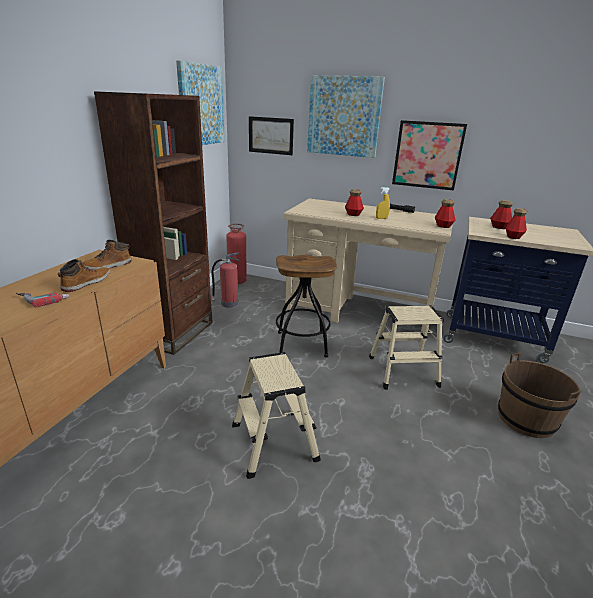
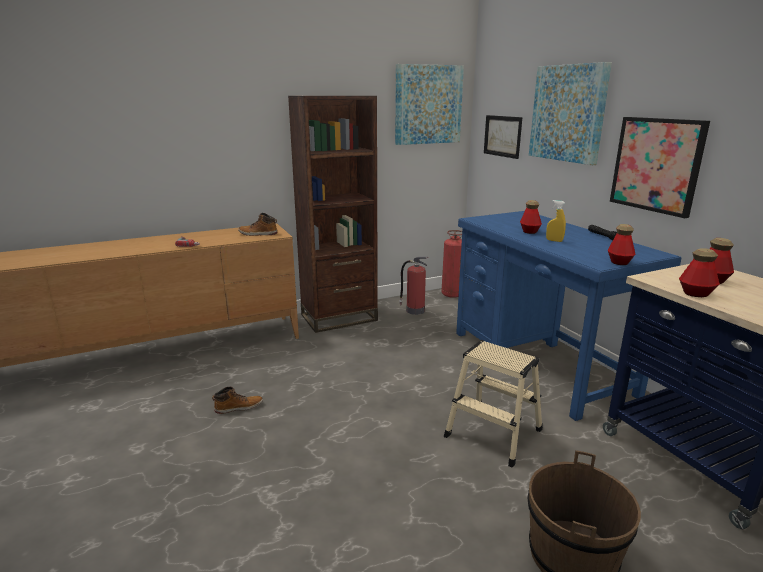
camera: 45 degrees right, 5 degrees down
boot [58,259,110,292] -> boot moved to [212,387,263,414]
beige step ladder [232,352,321,479] -> none
brown stool [276,255,337,357] -> none
beige desk [284,199,453,342] -> blue desk [456,211,681,421]

